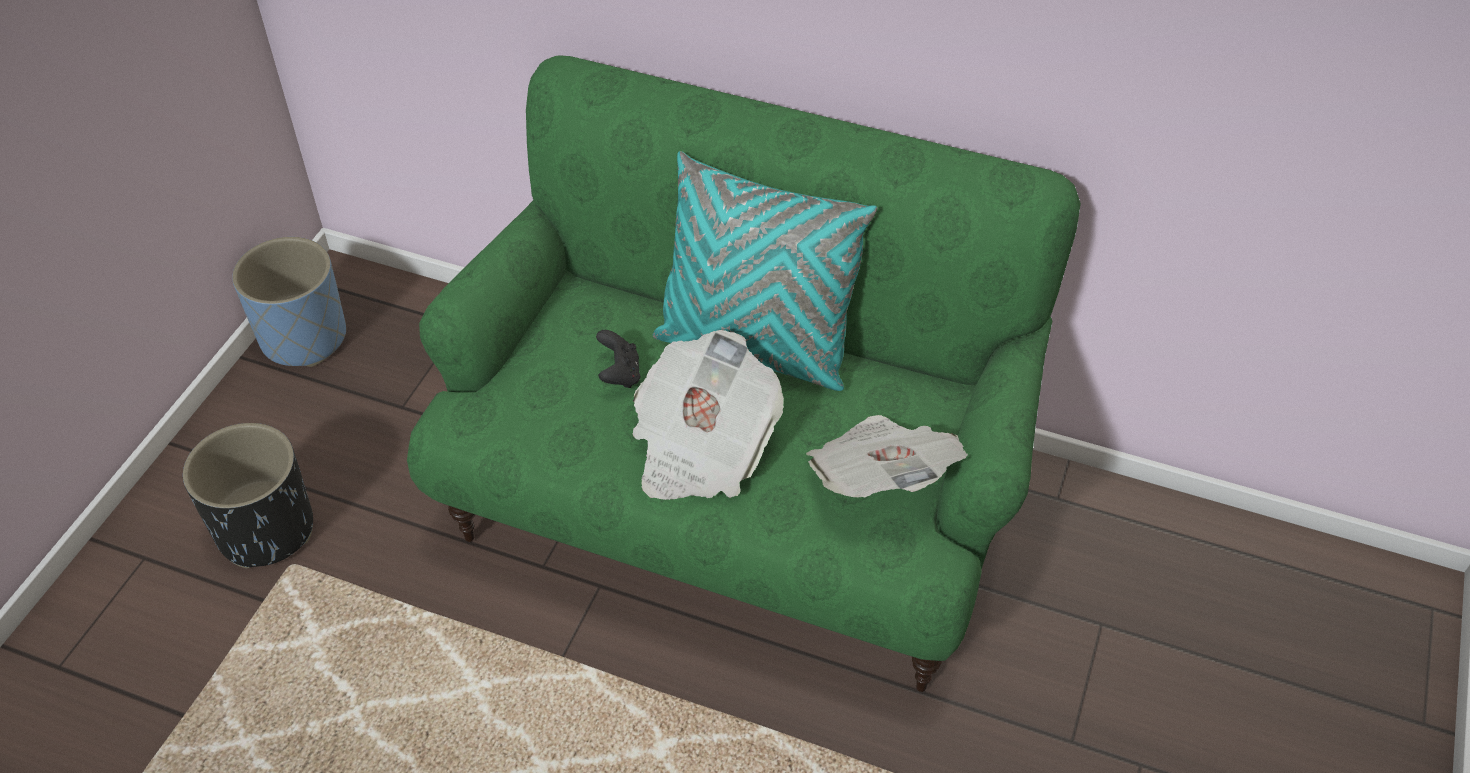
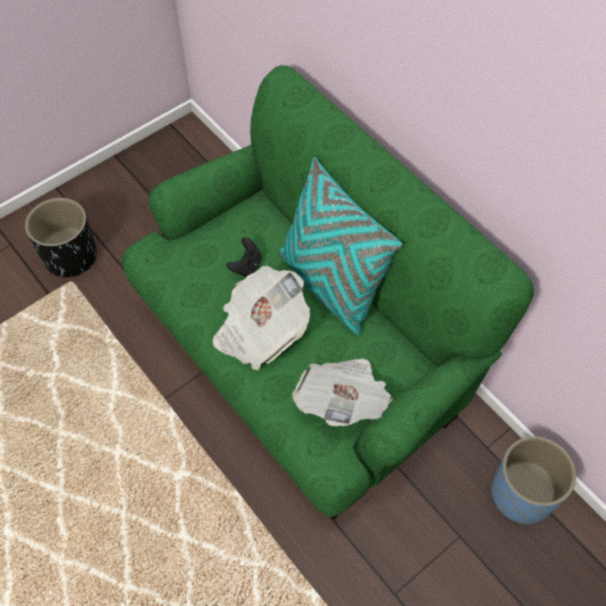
camera: 30 degrees right, 10 degrees up
blue planter [232,237,346,367] -> blue planter moved to [491,436,576,524]

